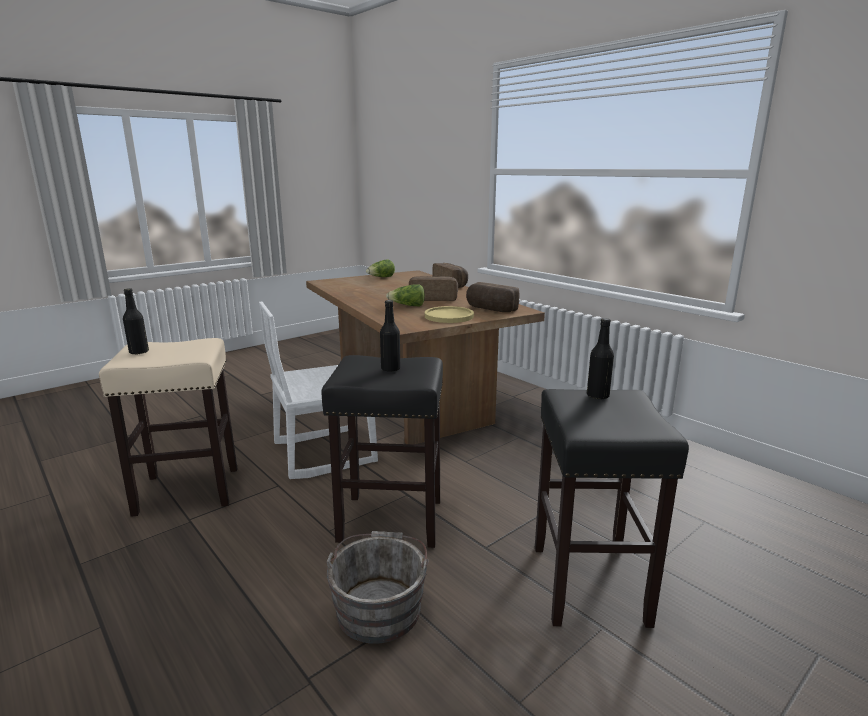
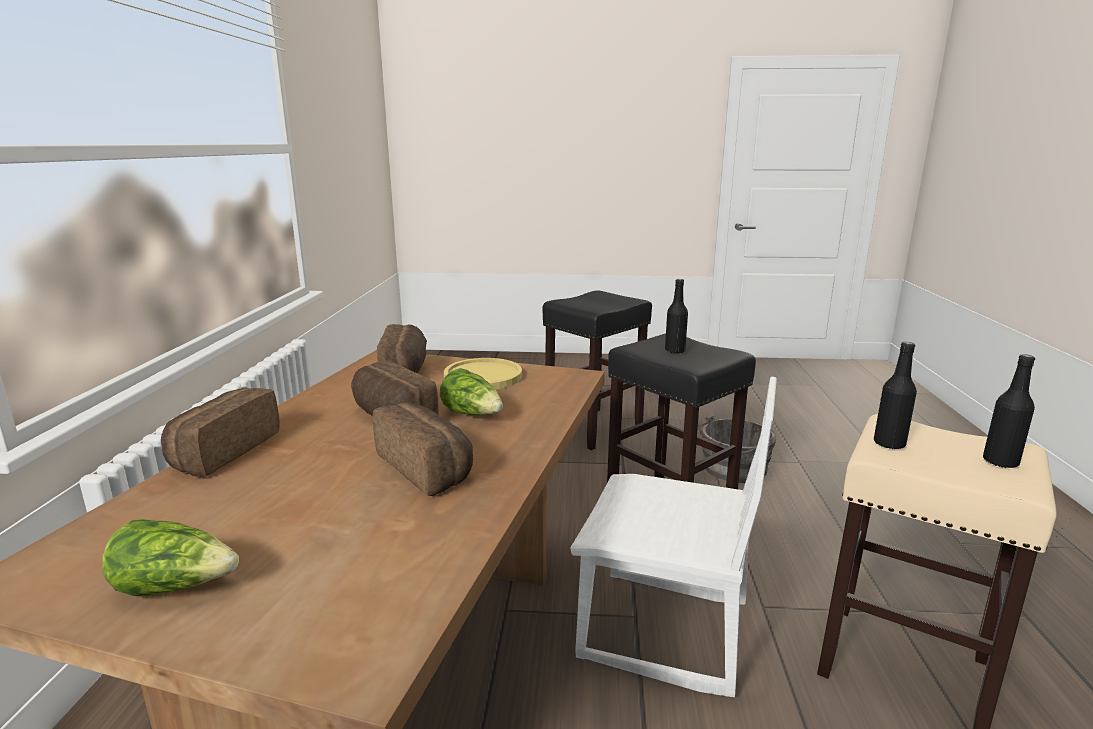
camera: 135 degrees left, 0 degrees up
black bottle [587,318,614,400] -> black bottle moved to [874,342,917,449]
none -> bread [373,402,473,496]

